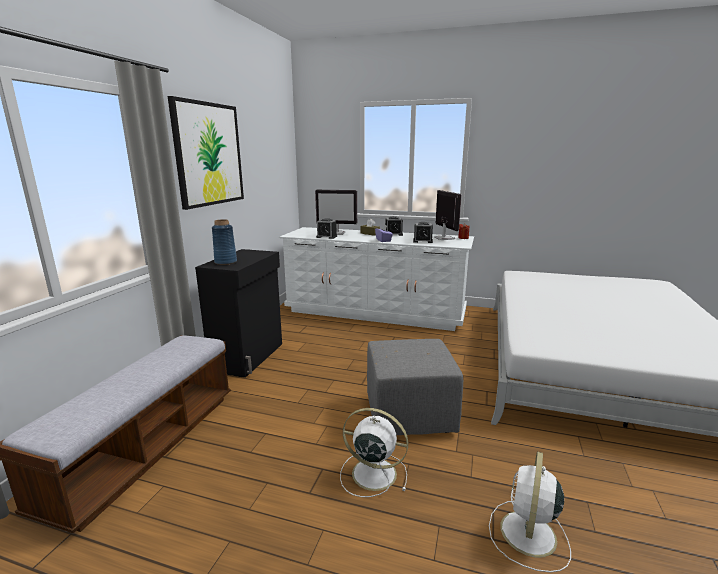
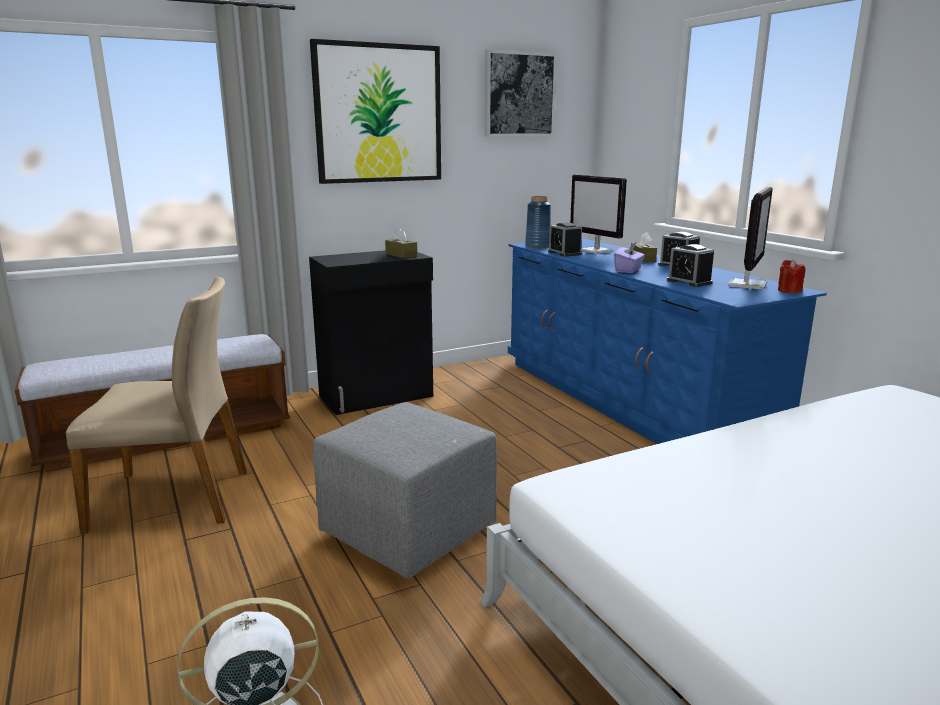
camera: 45 degrees right, 0 degrees up
blue vase [212,219,237,265] -> blue vase moved to [525,196,551,249]
white dresser [279,227,474,331] -> blue dresser [508,238,827,444]
white fan [340,408,408,497] -> none
none -> beige chair [66,277,247,534]
none -> brown tissue box [385,227,417,258]
none -> picture [485,49,557,137]

